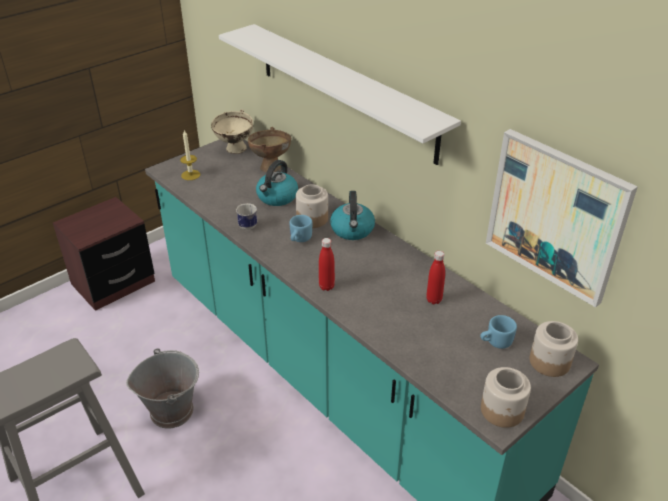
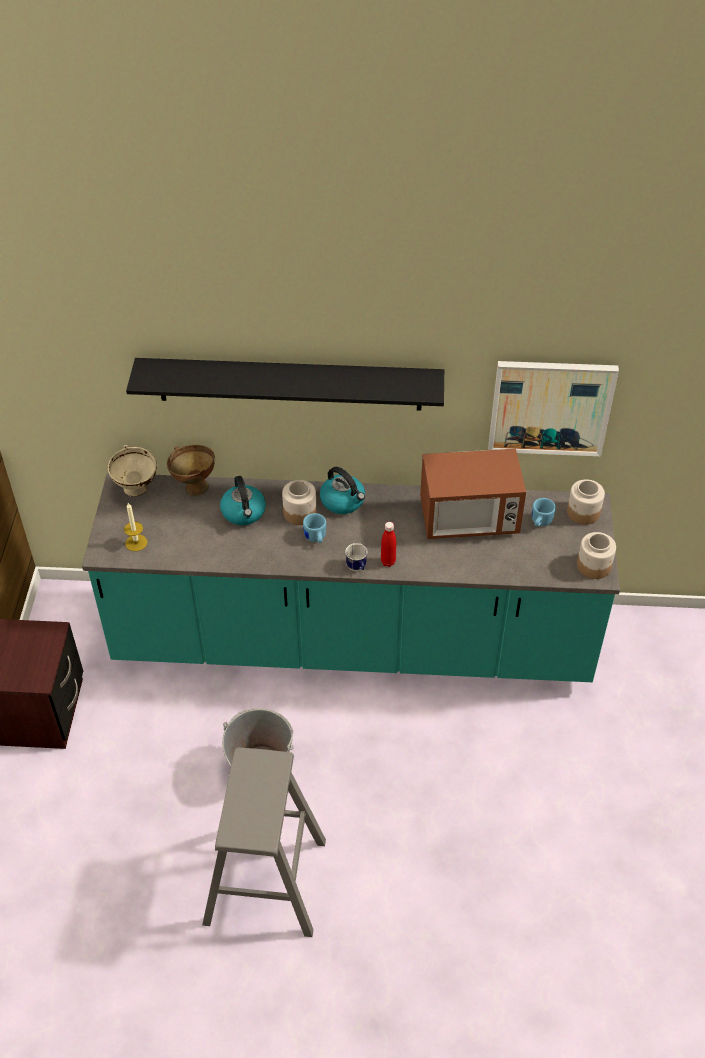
camera: 45 degrees left, 10 degrees up
white shelf [219,24,461,165] -> black shelf [126,358,444,411]
mug [236,203,257,230] -> mug moved to [345,543,367,571]
red bottle [426,251,445,304] -> microwave [420,448,526,539]

